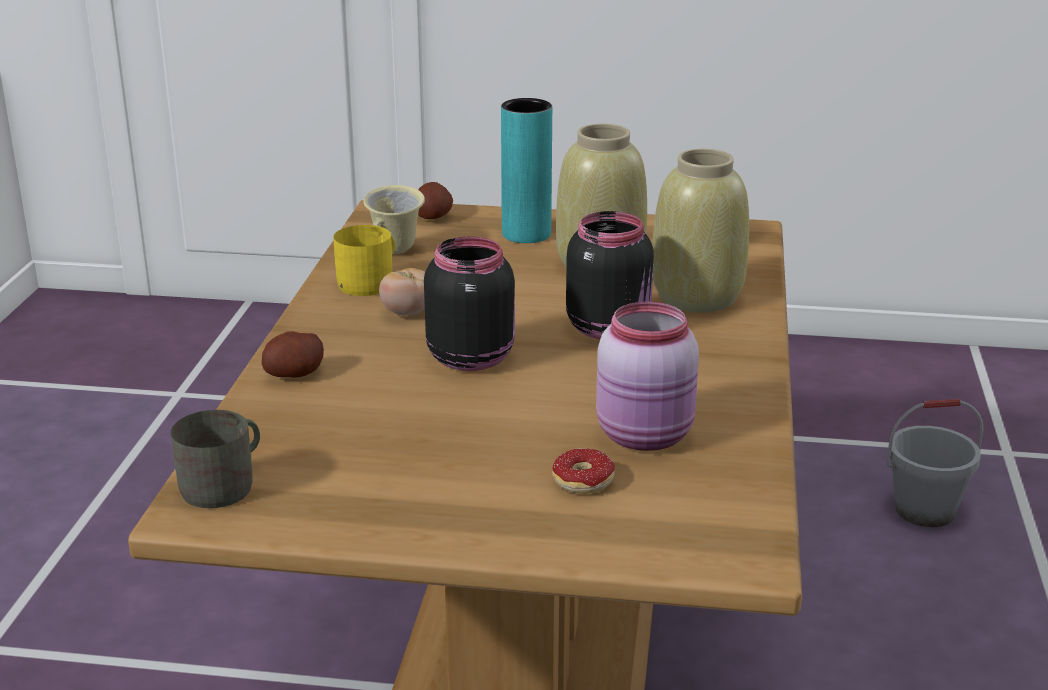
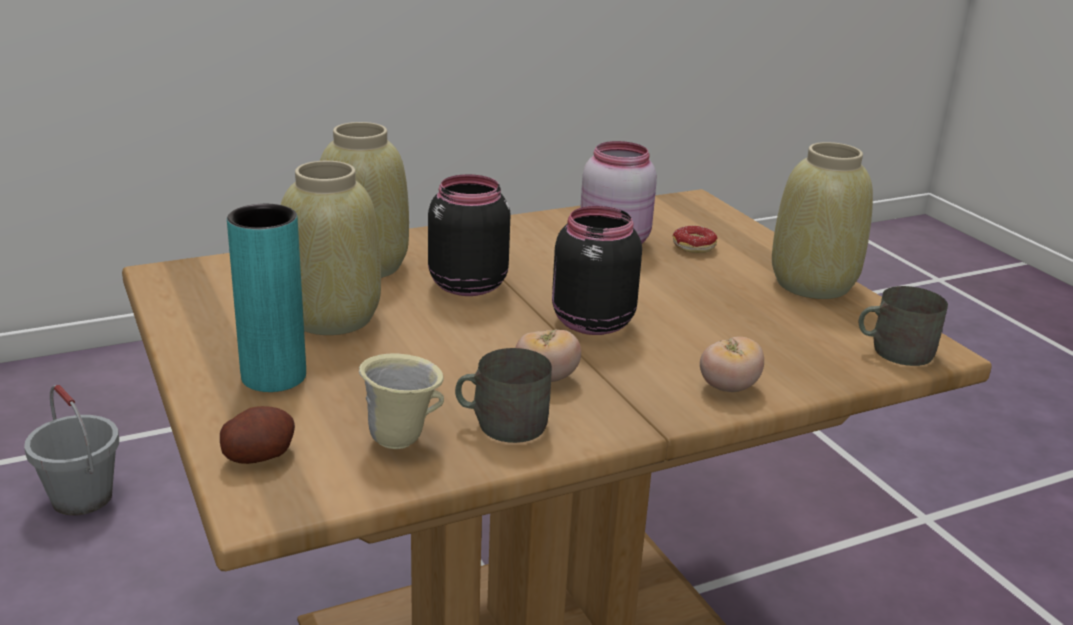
camera: 125 degrees left, 0 degrees up
potato [262,331,324,378] -> tomato [700,337,764,392]
yellow mug [333,225,395,296] -> grey mug [455,348,552,443]
none -> beige vase [772,142,873,299]

